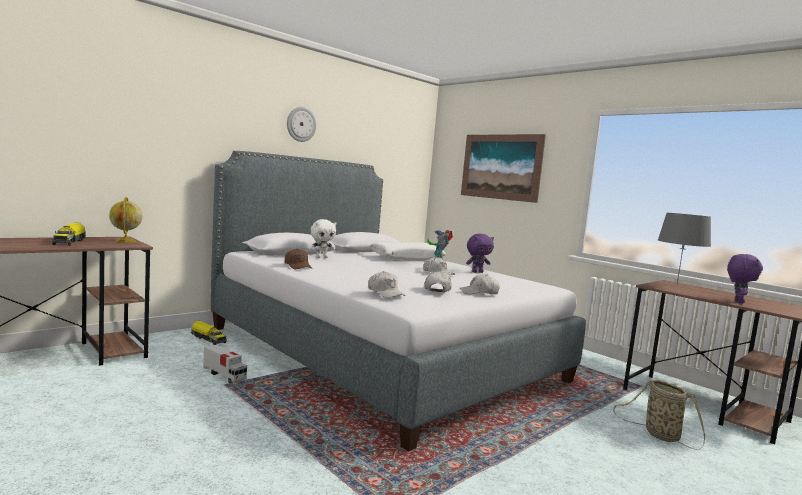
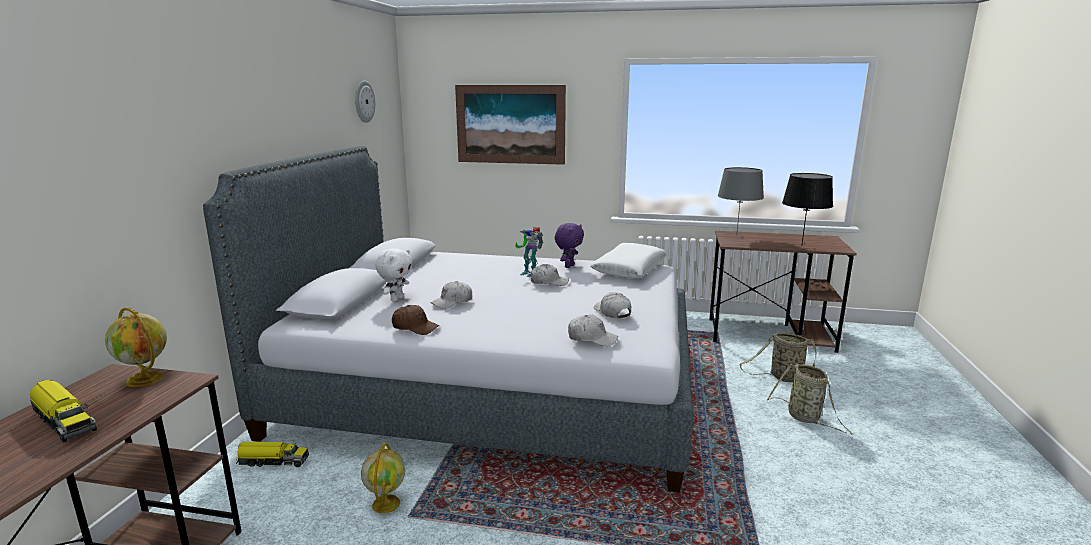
camera: 35 degrees left, 10 degrees up
toy truck [203,344,247,383] -> globe [361,443,405,513]
wall clock [287,107,316,142] -> wall clock moved to [355,81,375,123]
white pillow [370,242,446,261] -> white pillow moved to [590,243,667,278]
white cap [460,274,500,294] -> white cap moved to [431,281,472,309]
purple plush toy [727,254,763,304] -> black table lamp [782,173,833,243]
none -> basket [767,363,852,434]

